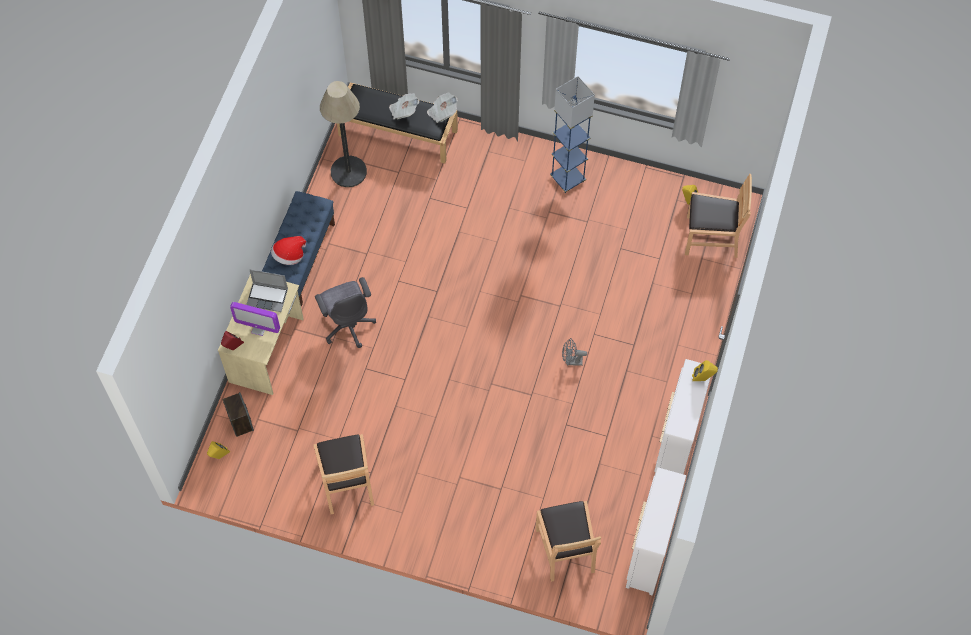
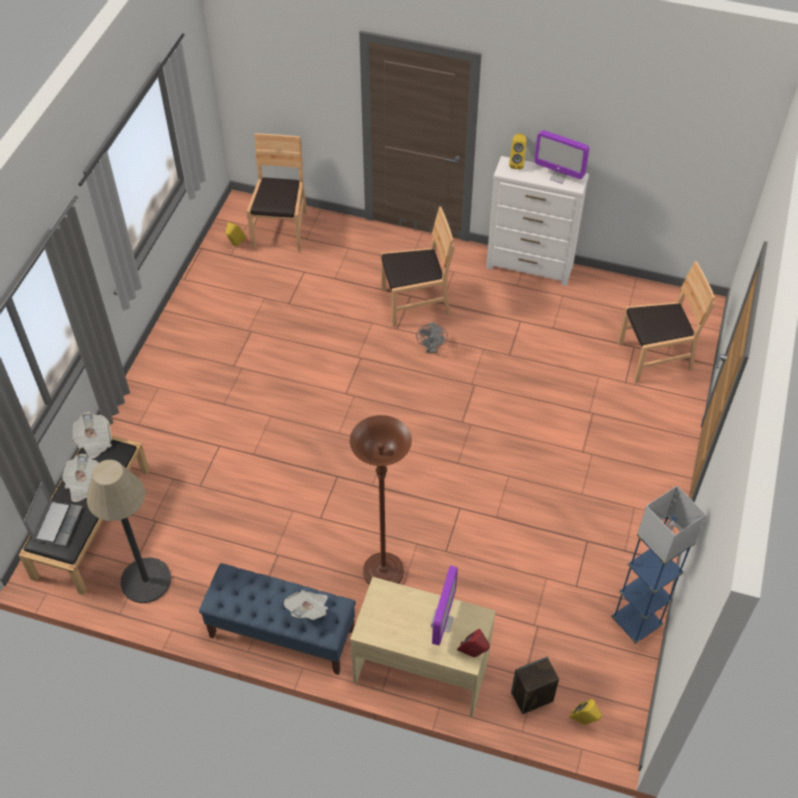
camera: 90 degrees left, 10 degrees down
laptop [246,270,288,312] -> laptop moved to [24,482,82,546]
hat [271,236,306,265] -> newspaper [284,590,328,620]
brown chair [313,434,374,514] -> brown chair moved to [381,207,455,327]
grey office chair [315,277,376,348] -> brown floor lamp [350,415,412,585]
blue floor lamp [550,76,595,193] -> blue floor lamp moved to [611,486,706,644]
white dresser [626,467,686,596] -> none
none -> monitor [534,130,589,184]

